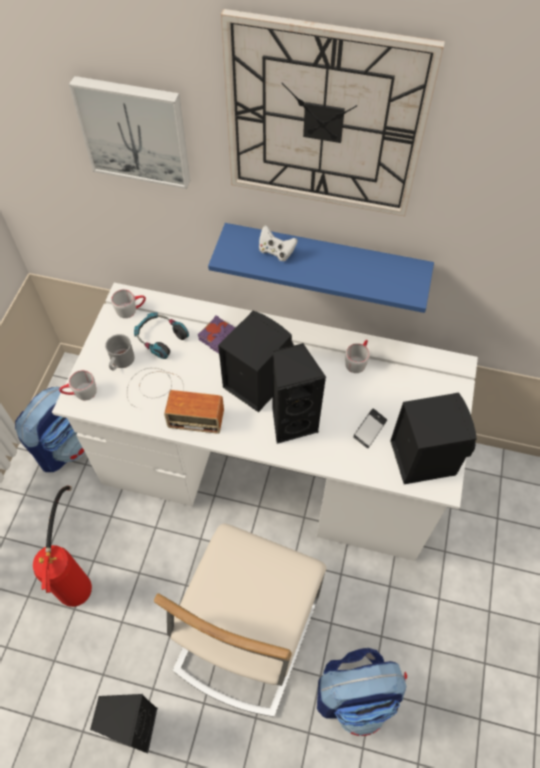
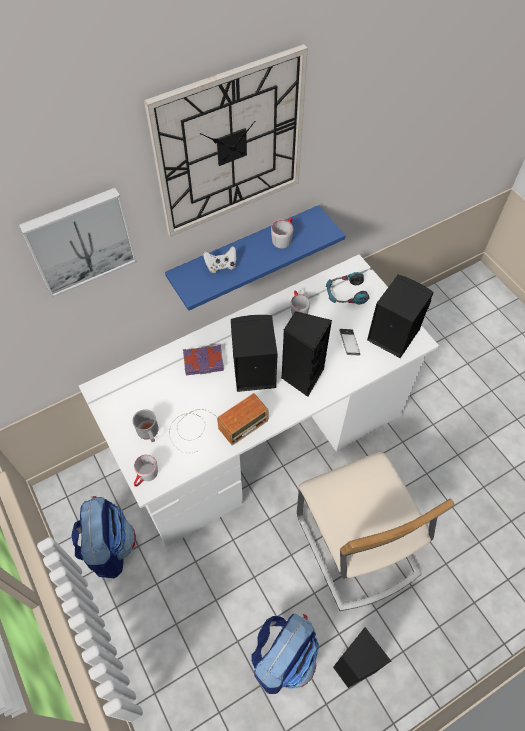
camera: 45 degrees left, 0 degrees up
fire extinguisher [33,486,92,607] -> none
grey mug [111,289,146,318] -> grey mug moved to [271,217,293,248]
headphones [134,312,189,359] -> headphones moved to [326,272,370,304]
backpack [317,648,407,736] -> backpack moved to [251,613,319,694]

